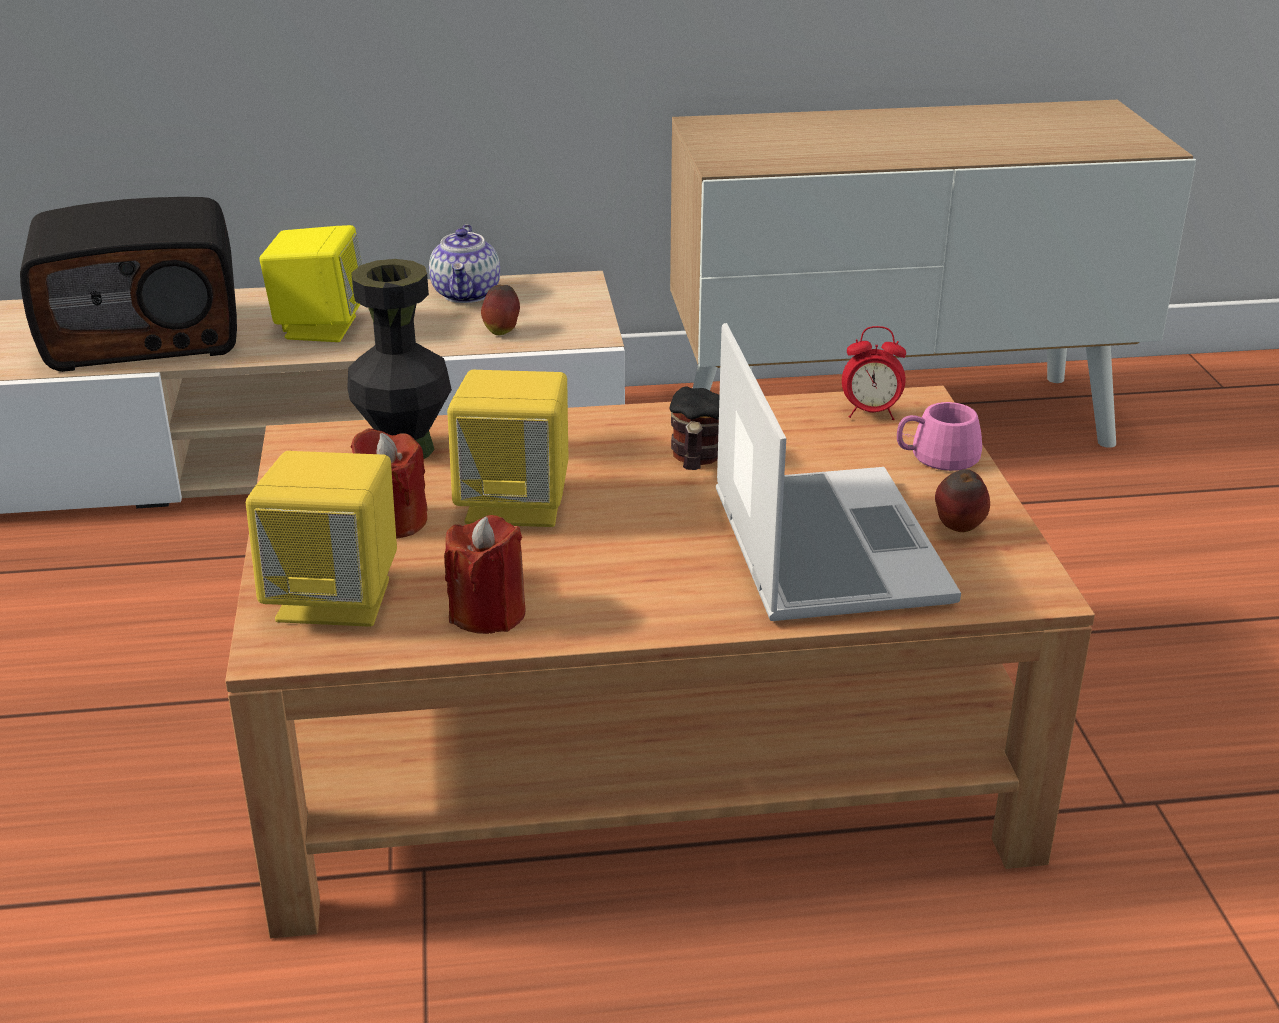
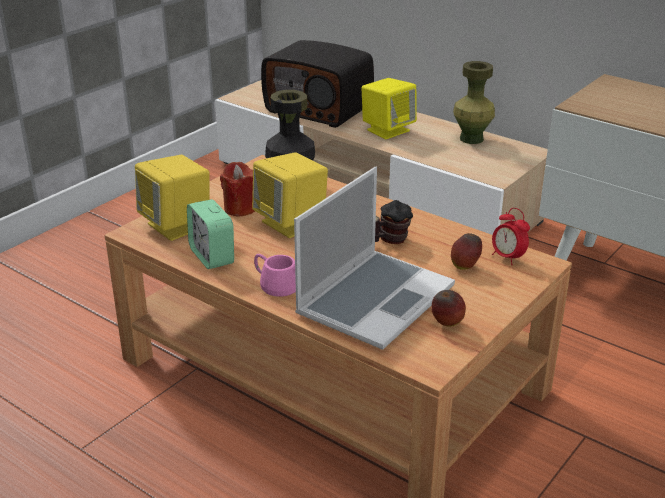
camera: 45 degrees right, 0 degrees up
teapot [429,225,500,303] -> green vase [453,61,495,144]
red candle [444,515,525,634] -> alarm clock [187,199,234,269]
apple [481,285,520,335] -> apple moved to [451,233,482,270]
pink mug [897,402,982,471] -> pink mug moved to [254,254,296,297]

